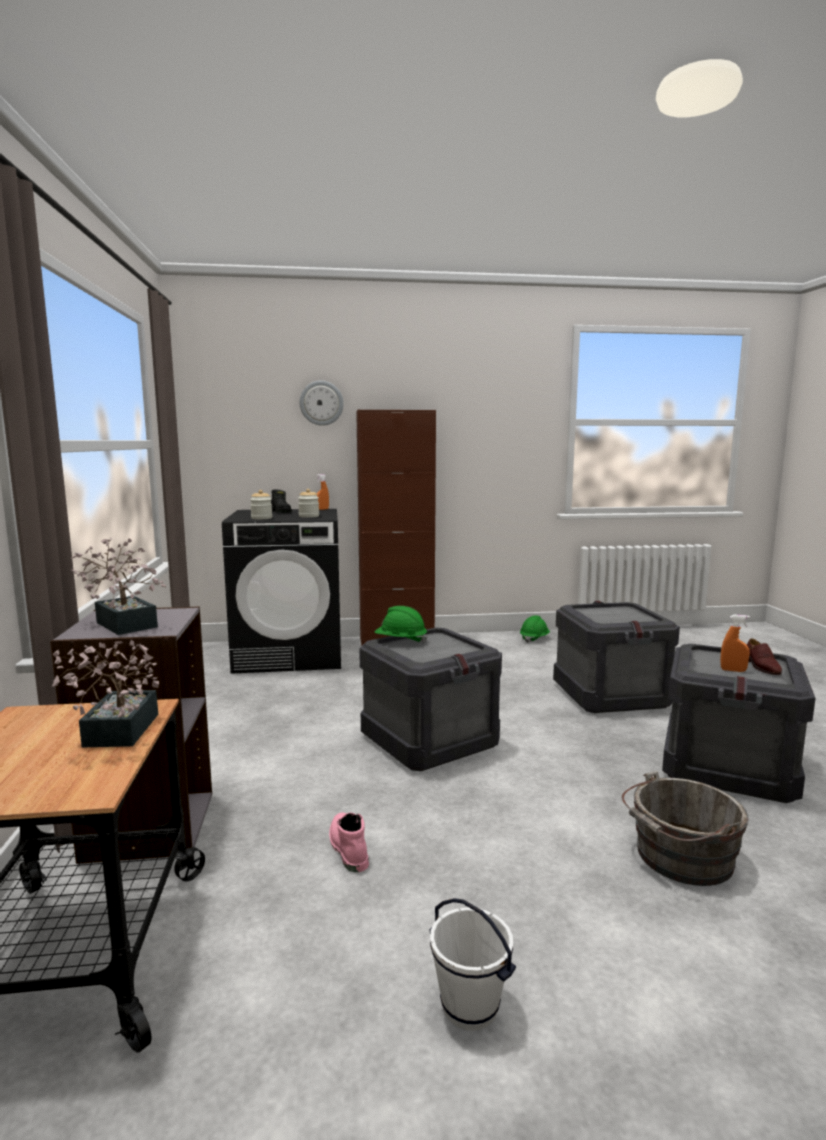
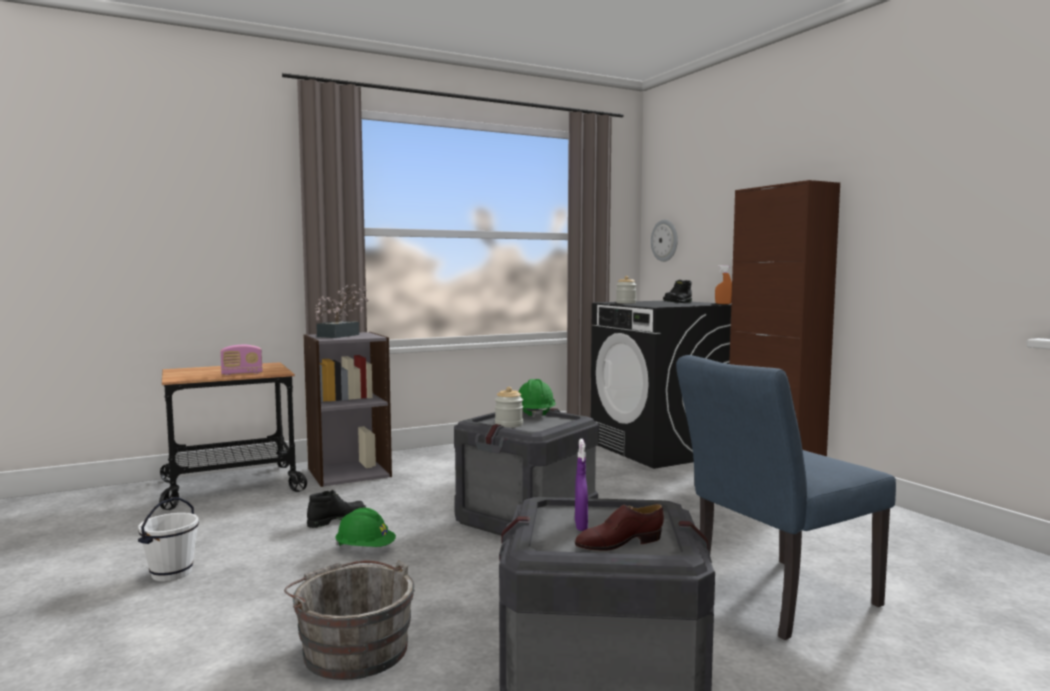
camera: 70 degrees right, 5 degrees down
potted plant [52,640,159,747] -> radio [220,345,263,375]
jar [298,489,319,518] -> jar moved to [495,387,523,428]
wall clock [300,381,344,426] -> wall clock moved to [651,219,678,262]
pink boot [329,813,369,872] -> black boot [307,490,366,528]
green hard hat [520,615,550,643] -> green hard hat moved to [335,508,396,547]
crate [553,601,680,713] -> blue chair [676,355,896,640]
orange spray bottle [721,615,750,672] -> purple spray bottle [575,439,588,531]

